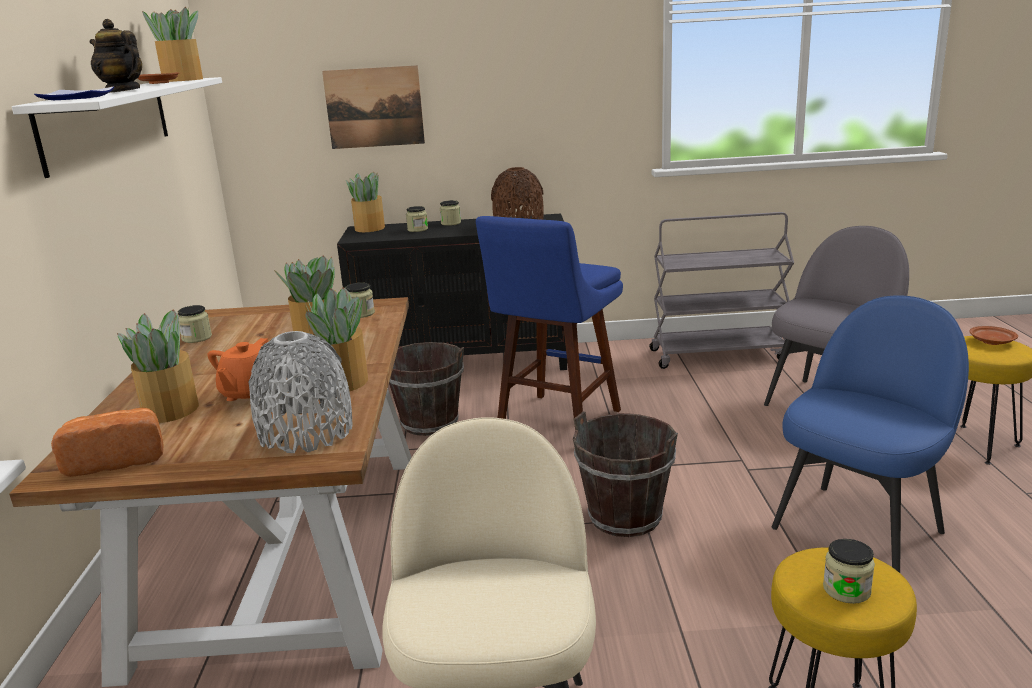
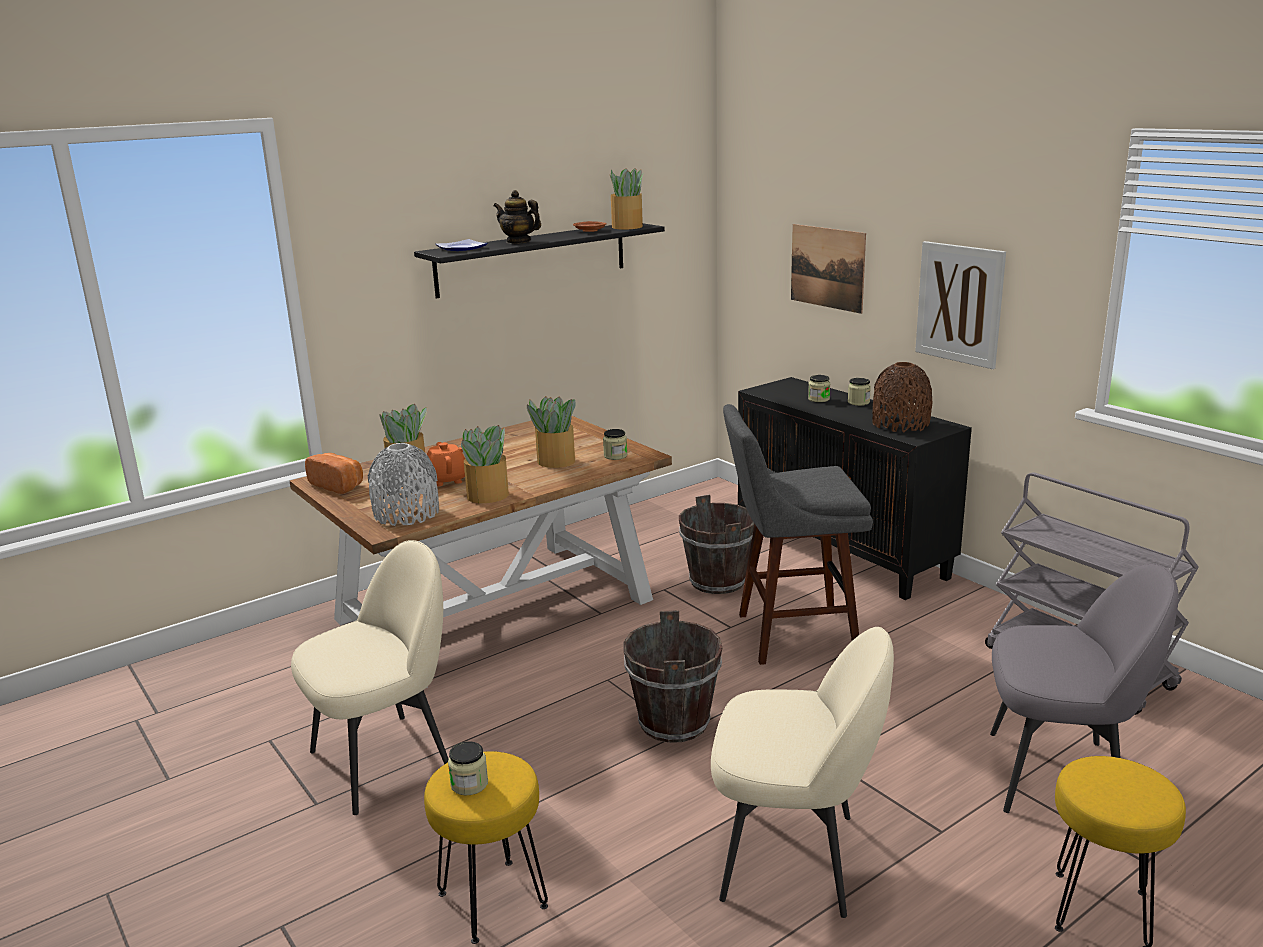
camera: 55 degrees right, 0 degrees up
white shelf [12,77,222,178] -> black shelf [414,223,665,299]
teapot [89,19,142,93] -> teapot turned 60 degrees counterclockwise [493,190,541,244]
jar [178,305,212,343] -> none
potted plant [346,172,385,232] -> none
blue stool [476,216,623,430] -> grey stool [723,404,873,665]
blue chair [772,296,969,573] -> beige chair [711,627,894,918]
brown plate [970,326,1018,345] -> none
none -> picture [915,241,1006,369]

